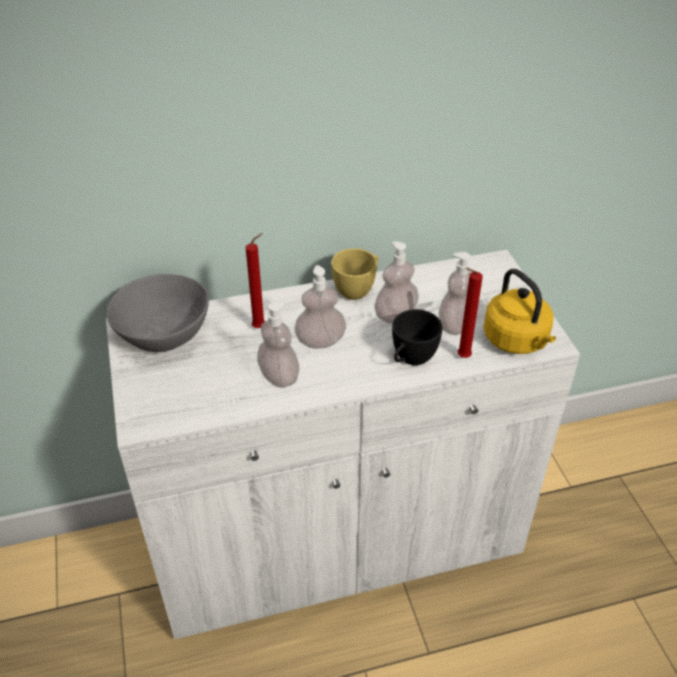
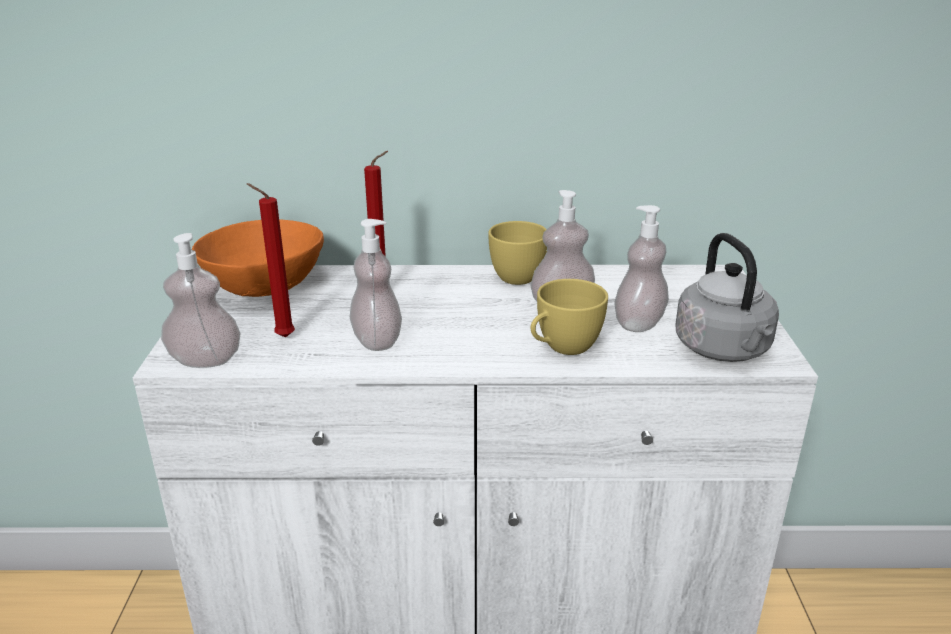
camera: 15 degrees right, 15 degrees down
grey bowl [107,274,209,352] -> orange bowl [192,219,324,297]
soap dispenser [295,265,346,349] -> soap dispenser moved to [161,233,241,368]
black cup [392,309,443,365] -> yellow cup [531,279,608,355]
red candle [457,268,483,358] -> red candle moved to [247,183,295,338]
yellow kettle [483,269,556,354] -> grey kettle [675,233,779,362]

